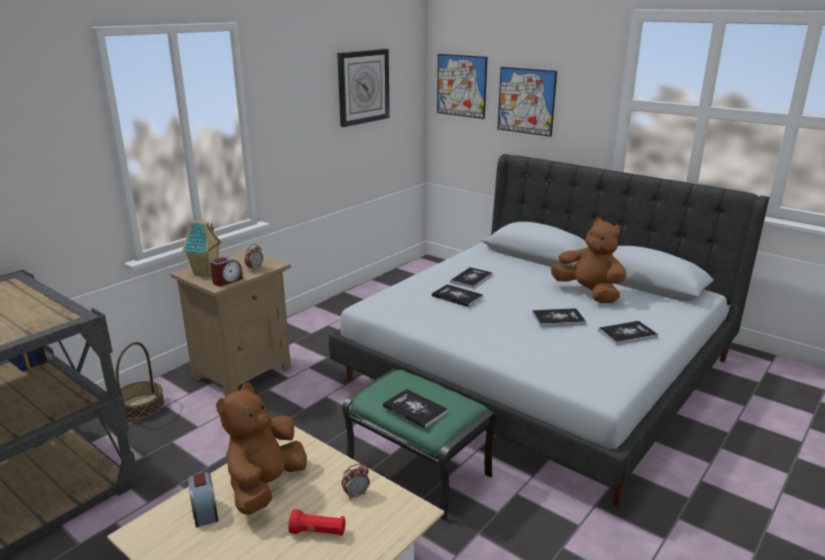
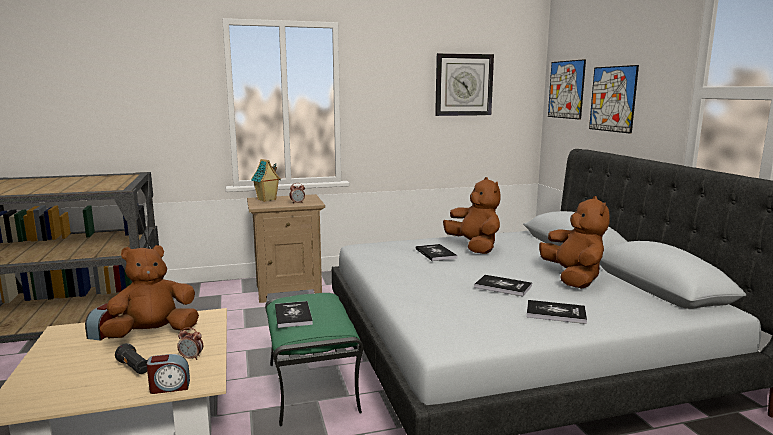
camera: 35 degrees right, 10 degrees down
basket [116,342,165,420] -> none
alarm clock [210,257,243,286] -> alarm clock moved to [147,354,190,394]
red flashlight [288,509,345,536] -> black flashlight [115,343,148,374]
book [450,267,493,289] -> brown plush toy [443,177,501,254]

